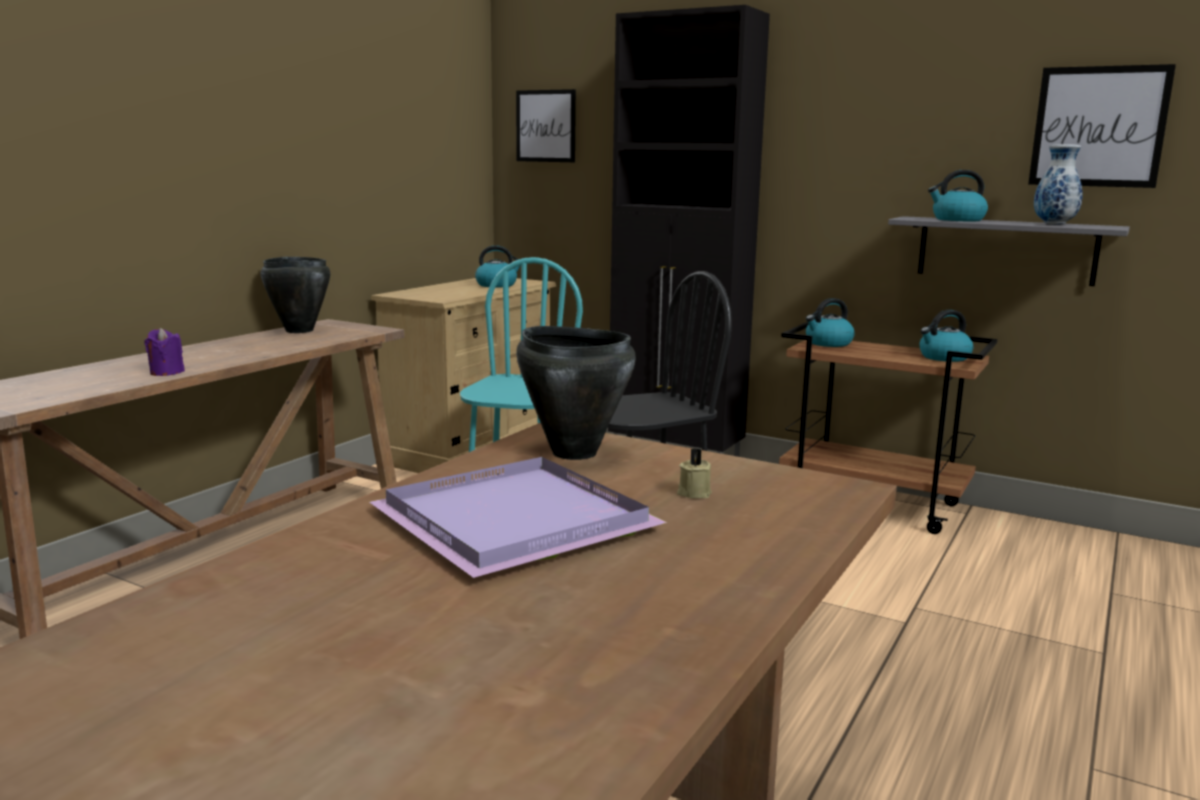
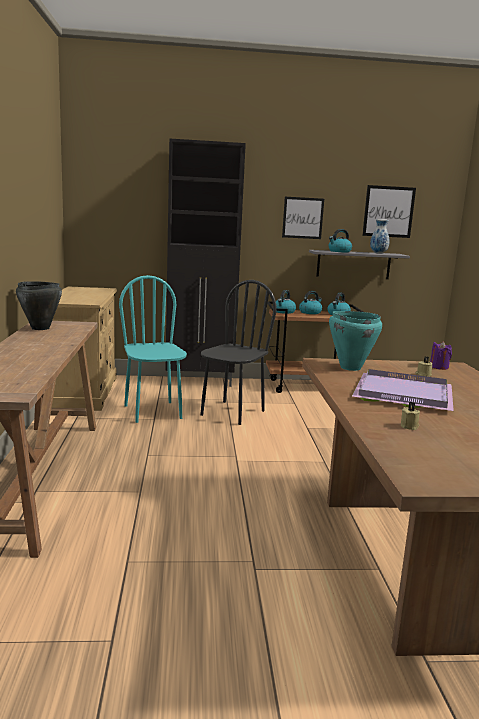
camera: 35 degrees left, 0 degrees up
purple candle [144,328,185,376] -> purple candle moved to [430,341,452,370]
kettle [475,245,521,288] -> kettle moved to [299,291,322,314]
picture [516,89,576,162] -> picture moved to [282,197,324,239]
black cooking pot [516,326,636,460] -> turquoise cooking pot [329,311,382,371]
none -> beige candle [401,402,420,430]

